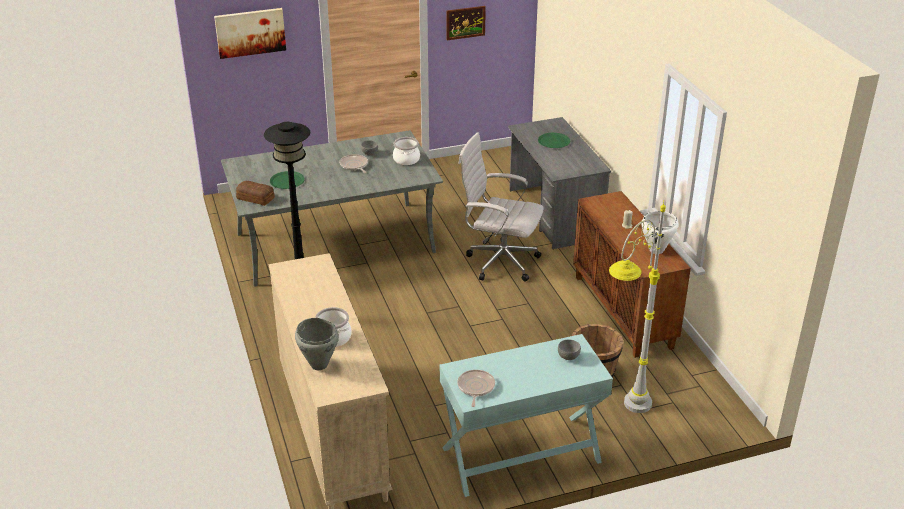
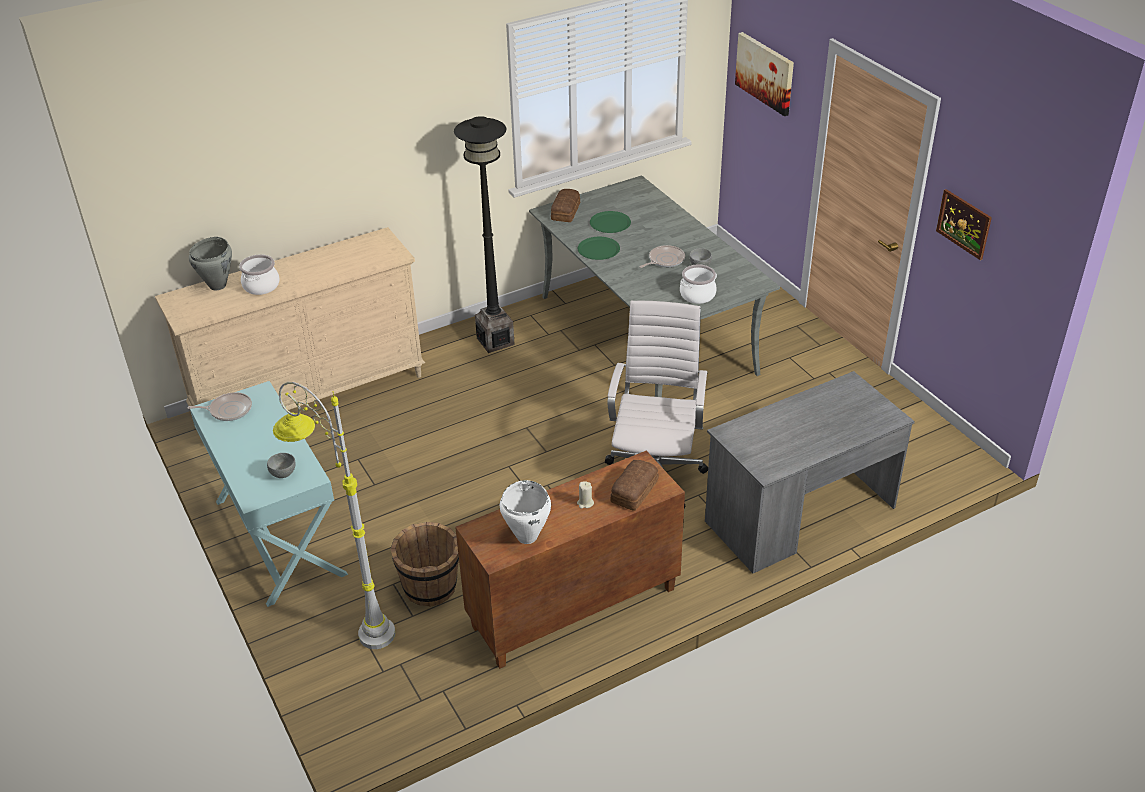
camera: 80 degrees right, 5 degrees up
green plate [538,133,570,148] -> green plate moved to [578,237,620,260]
none -> bread [610,460,659,511]

